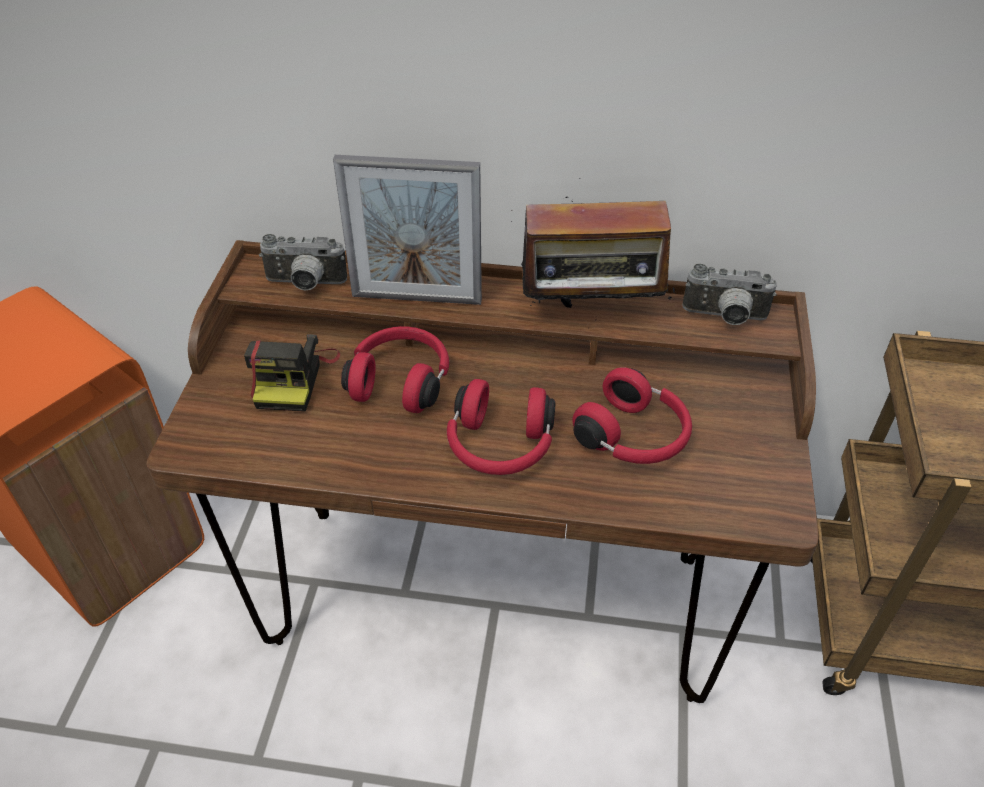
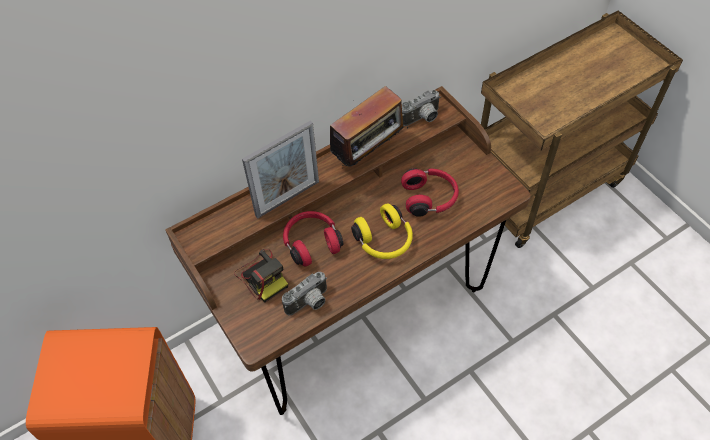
camera: 40 degrees left, 10 degrees up
camera [259,234,347,290] -> camera moved to [282,272,327,316]
red headphones [447,379,555,475] -> yellow headphones [351,204,413,259]

